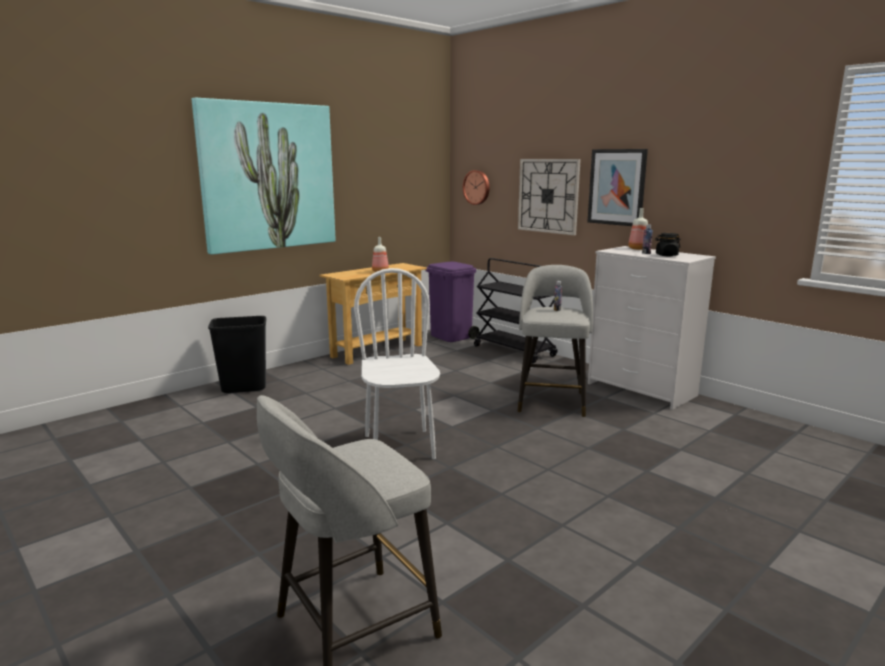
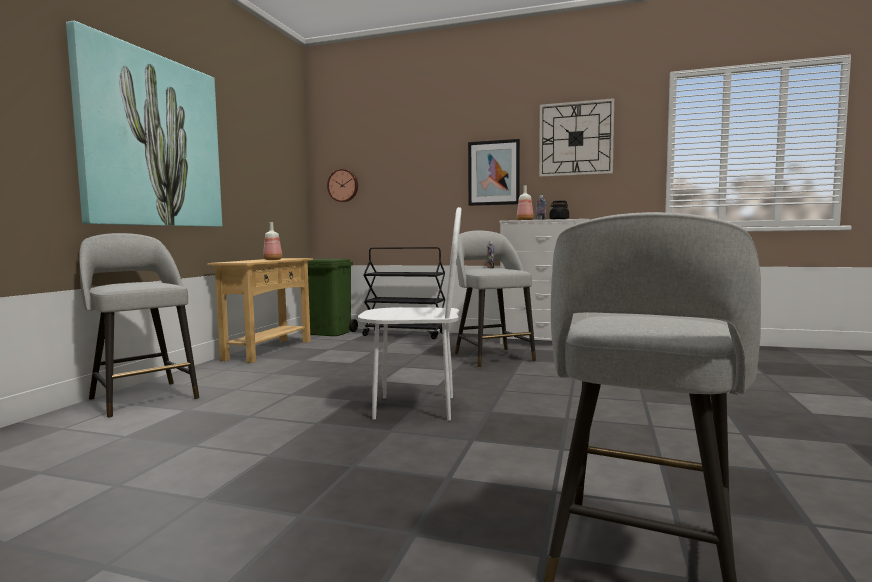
camera: 30 degrees left, 10 degrees down
black trash can [208,316,266,393] -> grey stool [79,233,199,418]
white chair [354,268,440,459] -> white chair turned 135 degrees clockwise [358,207,462,421]
purple trash can [426,262,480,342] -> green trash can [308,259,358,336]
wall clock [518,159,581,235] -> wall clock moved to [539,98,614,177]

